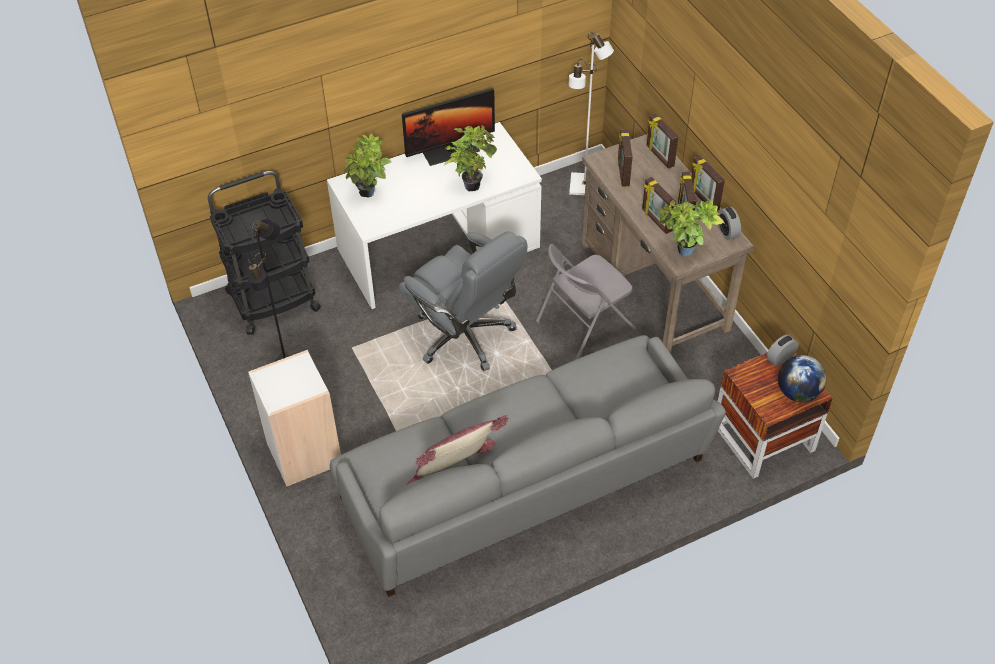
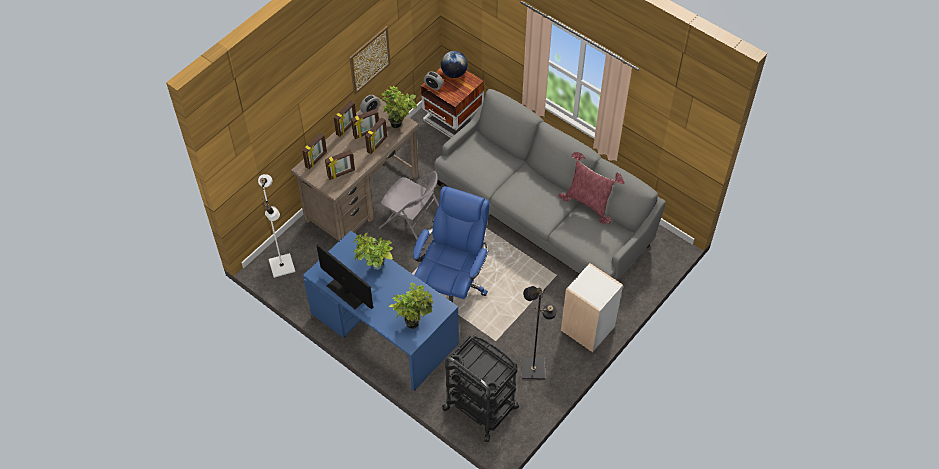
camera: 115 degrees left, 5 degrees up
white desk [327,122,542,309] -> blue desk [303,231,459,391]
grey office chair [399,232,527,371] -> blue office chair [413,186,490,302]
none -> picture [349,26,391,95]

